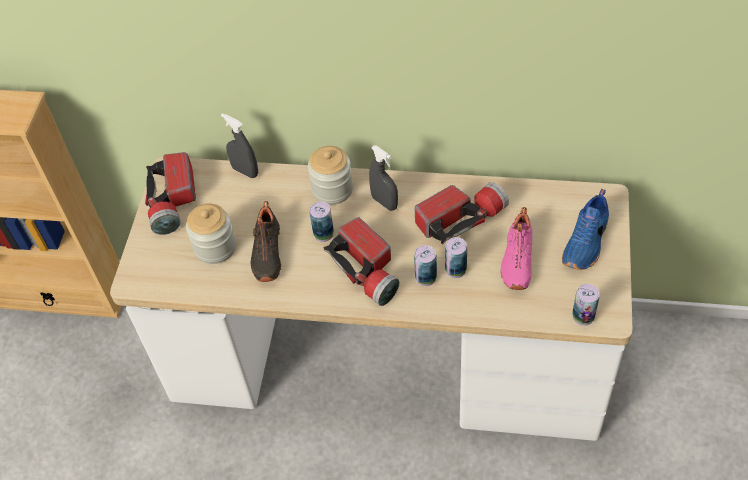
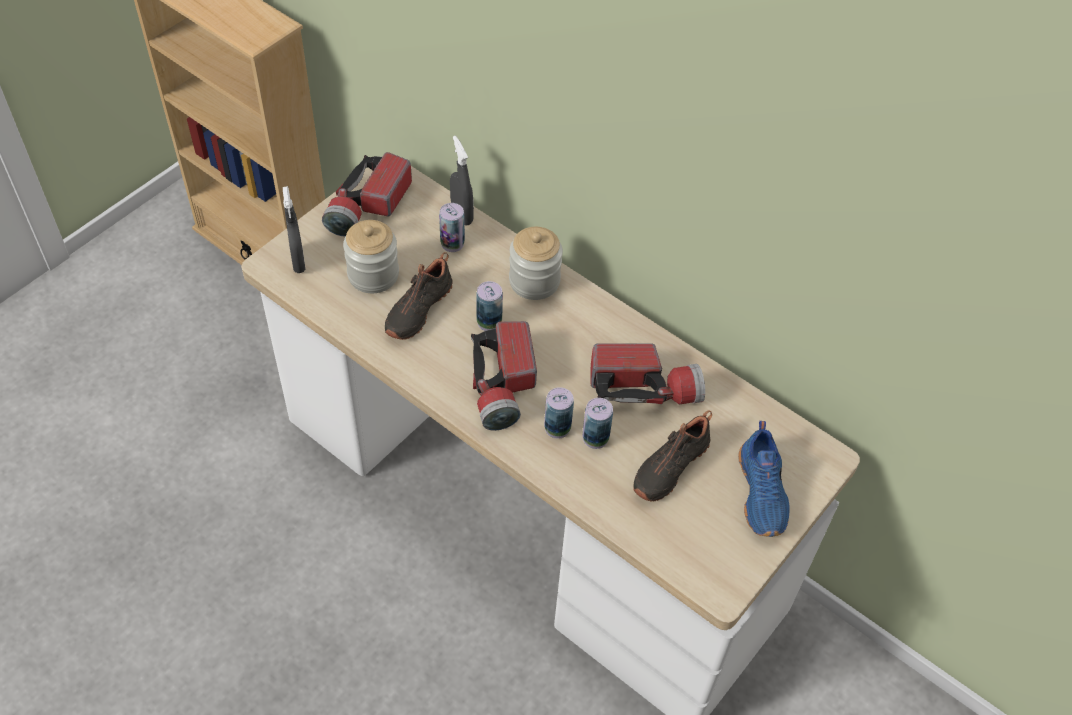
camera: 25 degrees right, 0 degrees up
grey spray bottle [369,145,398,211] -> grey spray bottle moved to [283,186,306,273]
pink shoe [501,207,532,290] -> black shoe [633,410,712,502]
blue shoe [562,189,609,270] -> blue shoe turned 60 degrees counterclockwise [738,421,790,537]
can [572,284,600,326] -> can moved to [439,203,465,252]

